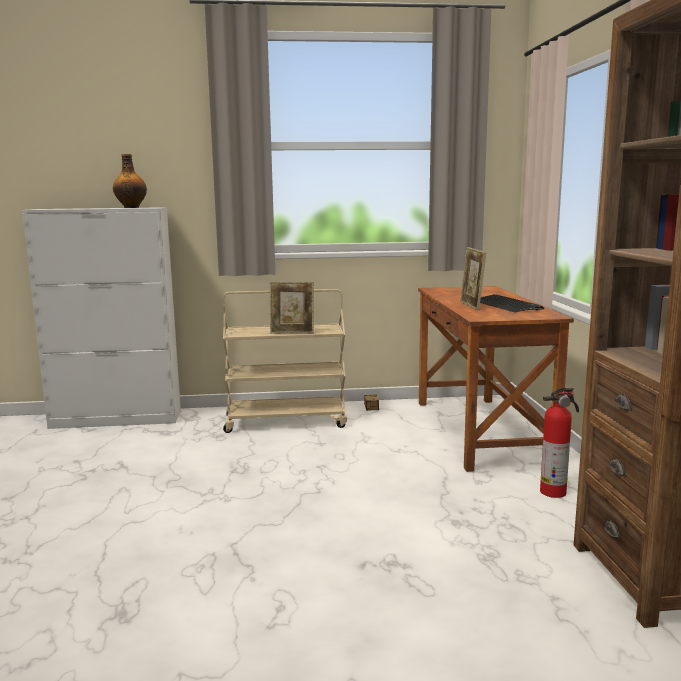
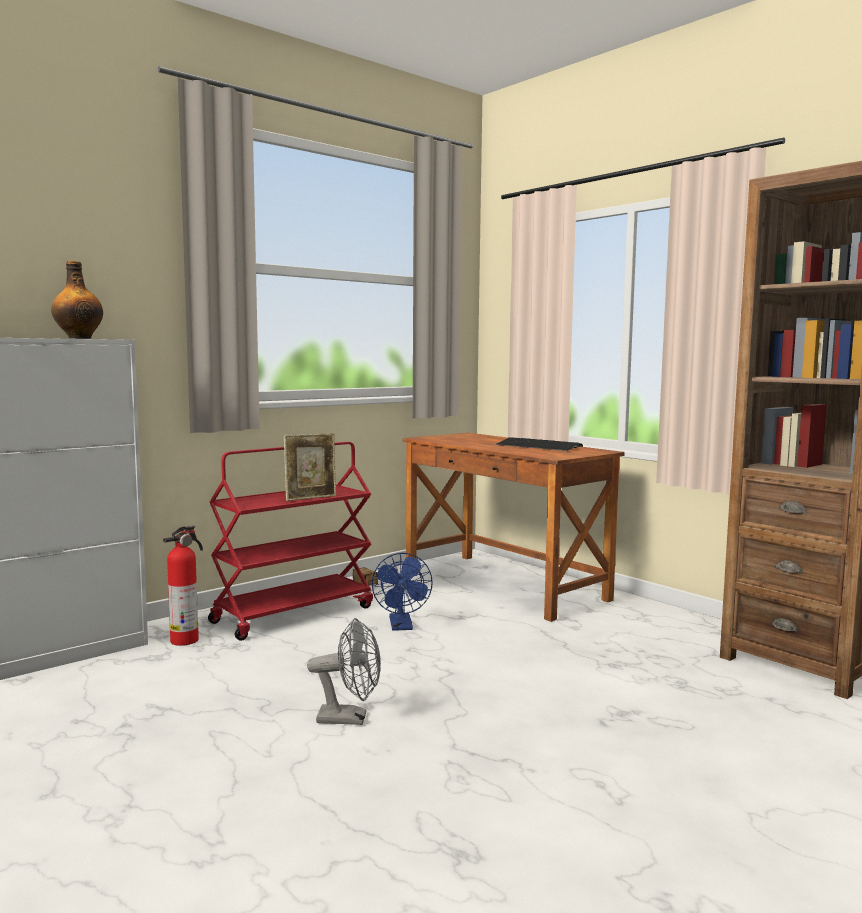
camera: 35 degrees left, 5 degrees down
beige cart [223,289,347,433] -> red cart [208,442,373,641]
picture frame [460,247,486,310] -> none
fire extinguisher [540,387,579,498] -> fire extinguisher moved to [163,526,203,646]
none -> grey fan [307,618,381,725]
none -> blue fan [372,553,433,631]

